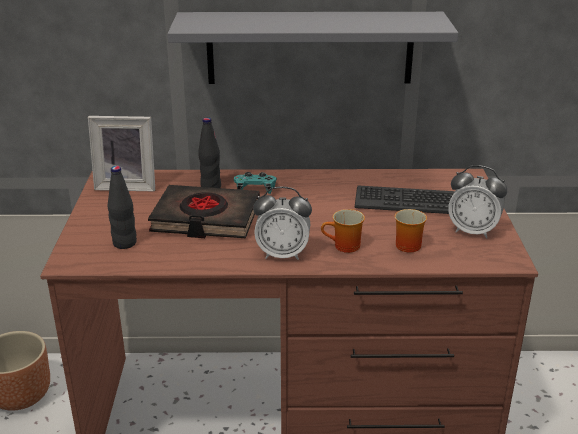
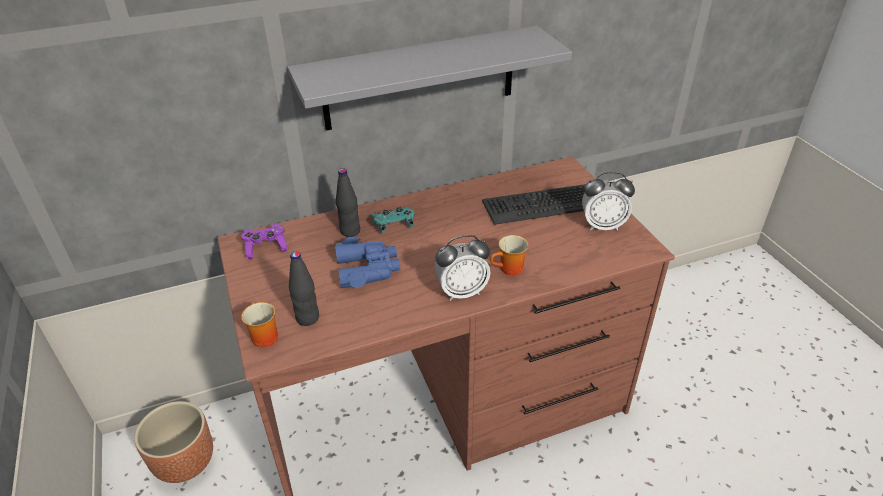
camera: 20 degrees left, 10 degrees up
picture frame [88,116,155,191] -> purple game controller [241,224,288,259]
black book [148,185,260,238] -> blue binoculars [334,237,400,288]
mug [394,209,427,252] -> mug moved to [241,302,278,348]

